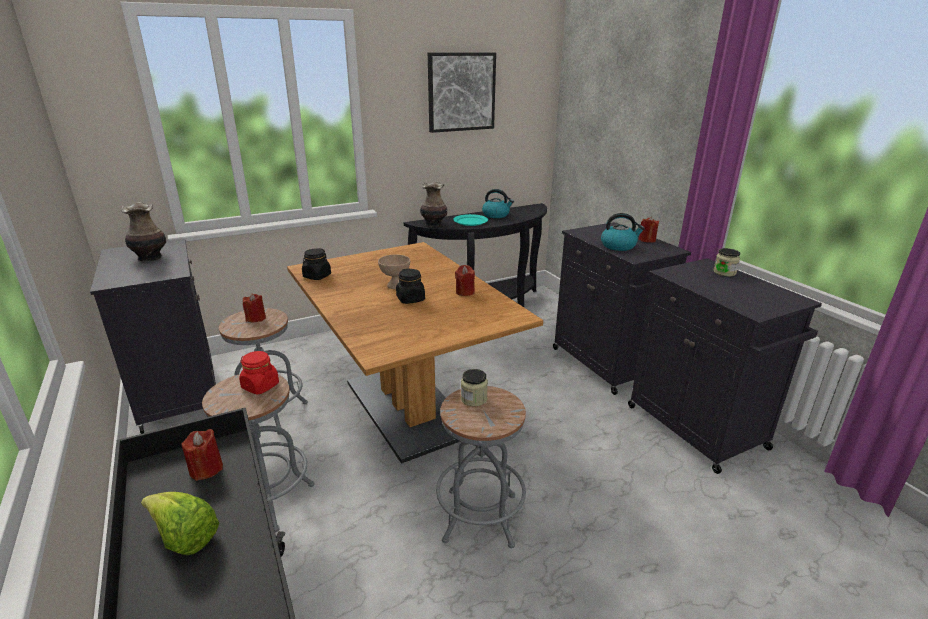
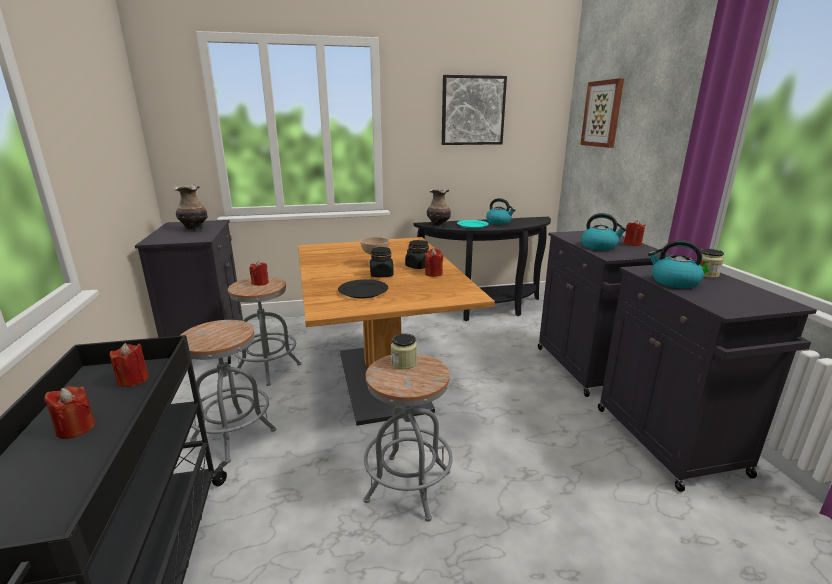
camera: 15 degrees right, 5 degrees down
lettuce [141,492,219,555] -> red candle [44,386,95,439]
red jar [239,351,279,394] -> none
black jar [302,248,331,280] -> black jar moved to [405,240,429,269]
none -> black plate [338,279,388,298]
none -> picture [580,78,624,148]
none -> kettle [648,240,704,288]

